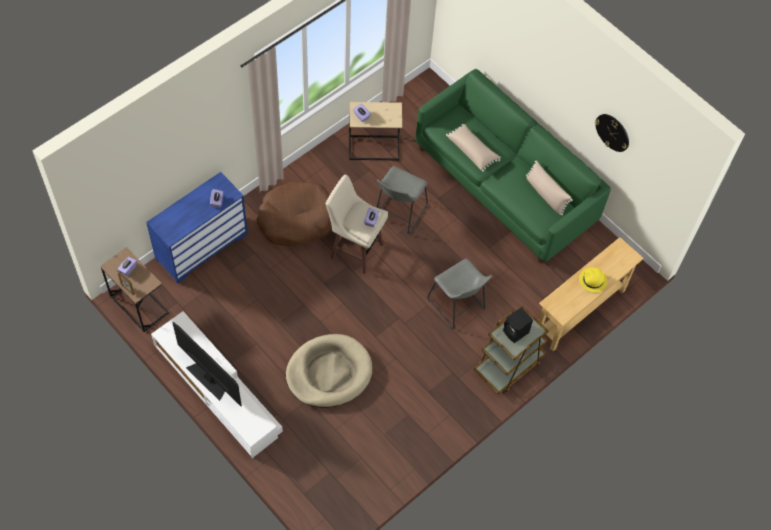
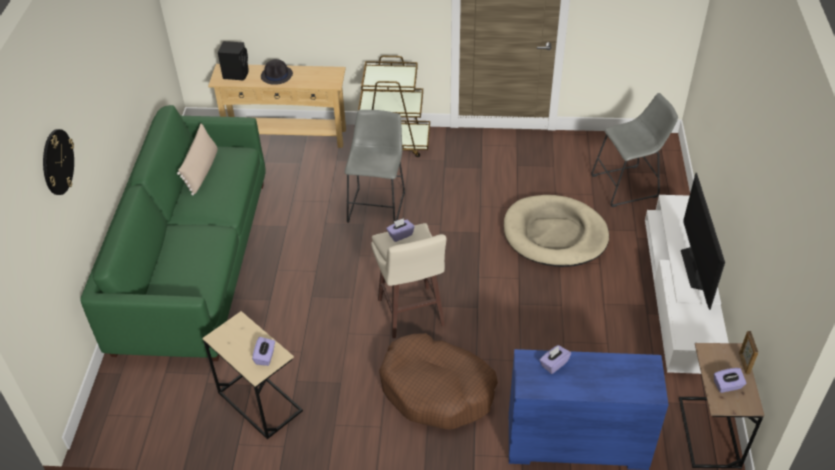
camera: 130 degrees left, 15 degrees down
grey stool [377,166,428,235] -> grey stool moved to [592,93,678,207]
beige pillow [446,124,501,172] -> none
black speaker [503,307,533,343] -> black speaker moved to [218,41,249,81]
yellow hat [579,267,607,292] -> black hat [261,59,293,85]
wall clock [595,114,629,152] -> wall clock moved to [43,129,74,195]

